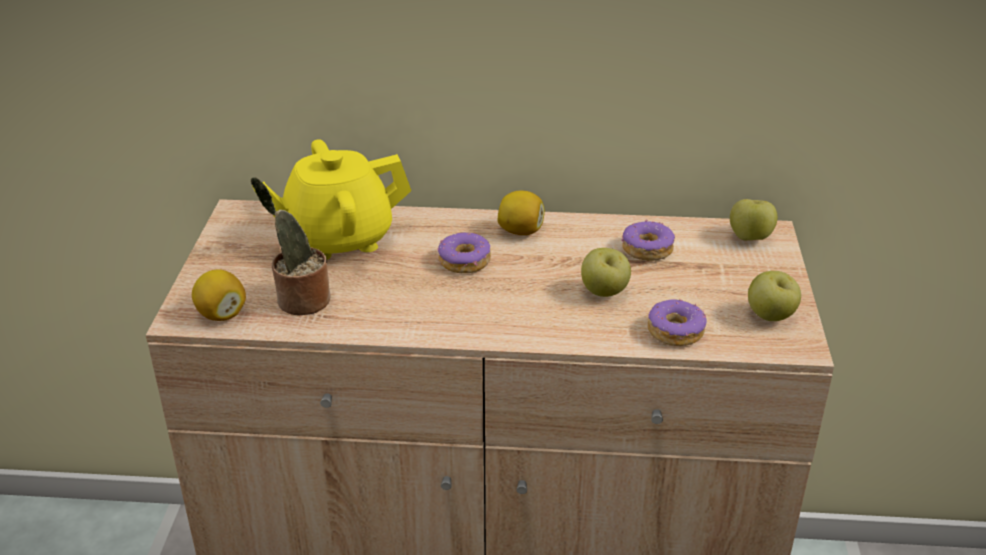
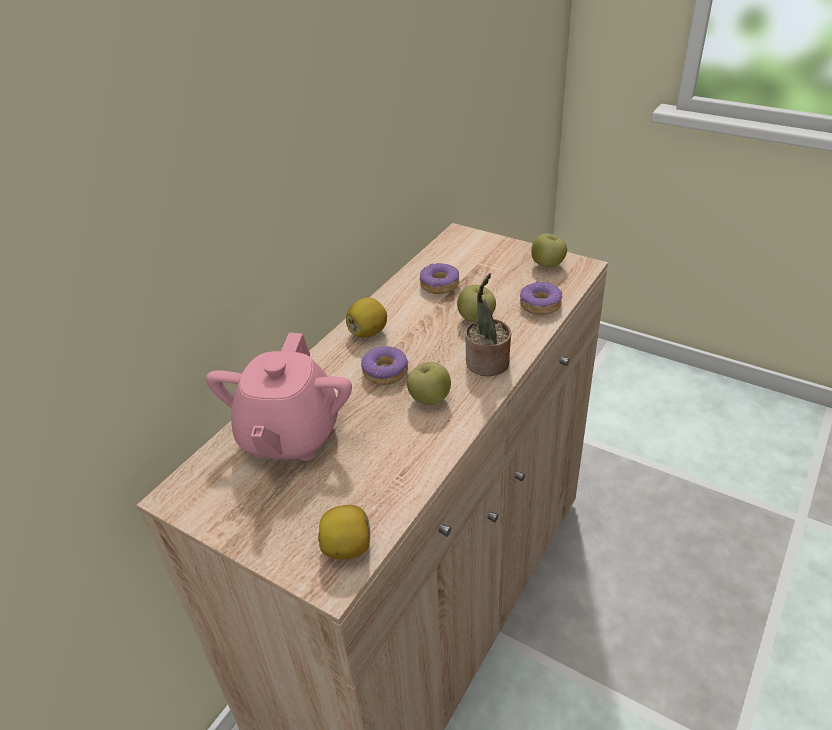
camera: 60 degrees left, 5 degrees up
potted plant [251,177,330,315] -> potted plant moved to [465,273,511,376]
yellow teapot [252,139,411,260] -> pink teapot [206,333,352,461]
apple [730,199,777,240] -> apple moved to [407,362,451,405]

